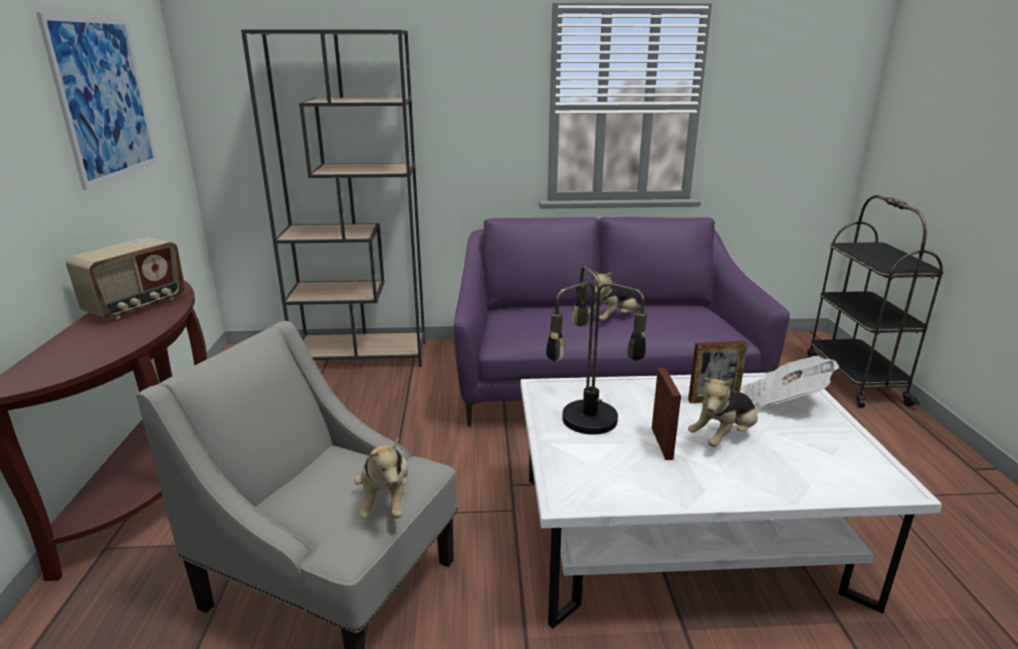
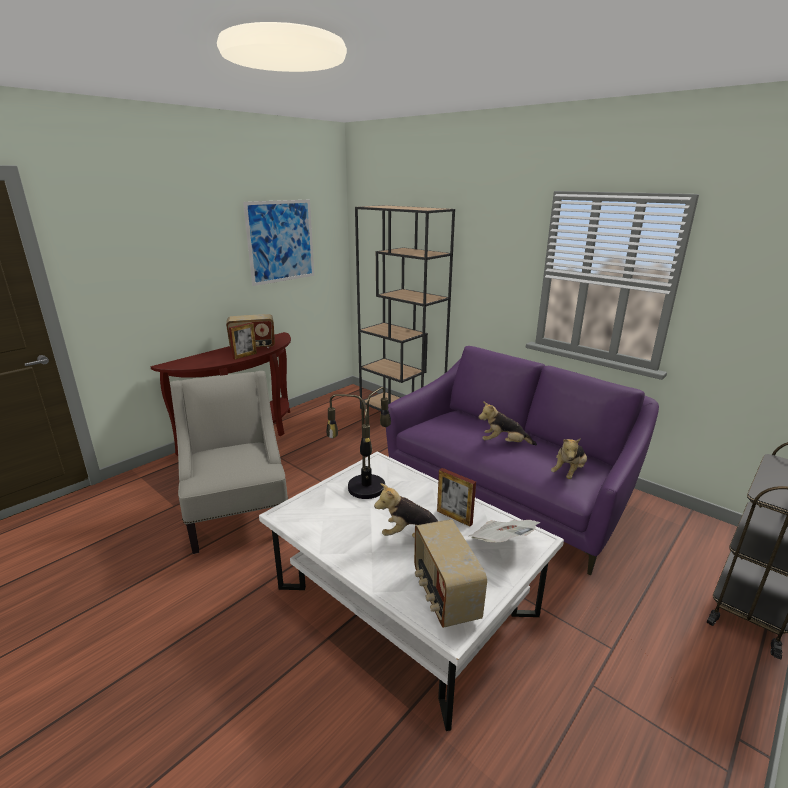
camera: 45 degrees right, 0 degrees up
plush toy [354,437,409,518] -> plush toy moved to [551,438,587,479]
picture frame [652,368,681,460] -> picture frame moved to [229,323,257,360]
none -> radio [414,519,487,628]

